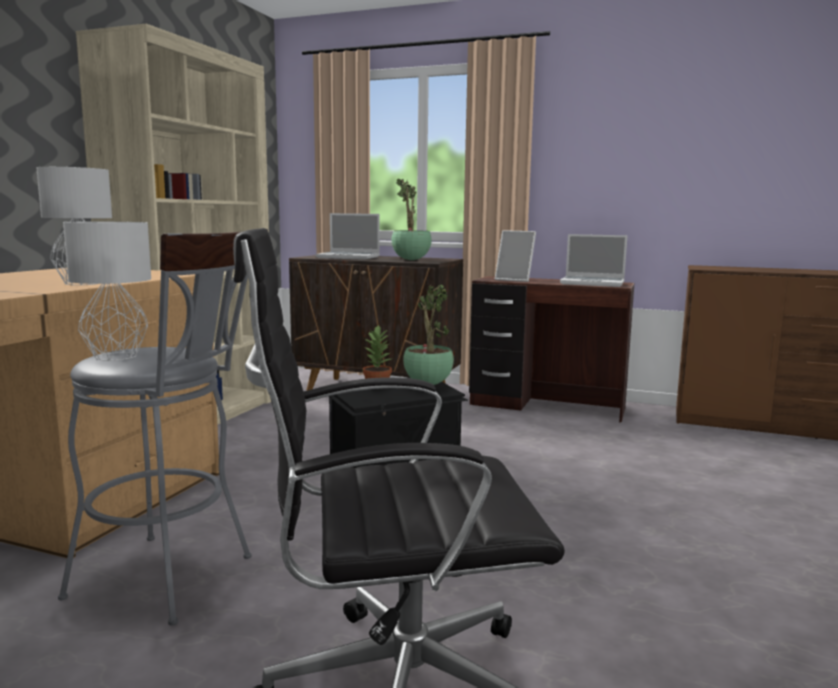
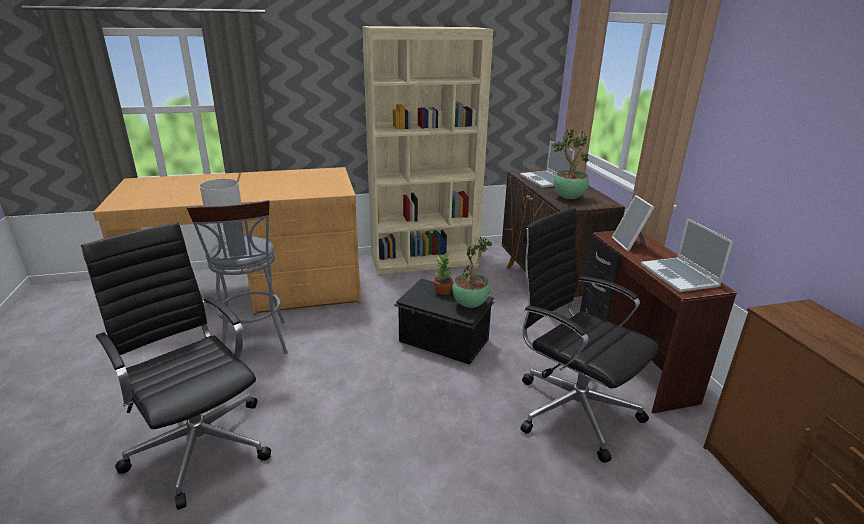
camera: 55 degrees right, 15 degrees up
grey table lamp [36,167,112,285] -> none
none -> black office chair [520,208,659,463]

